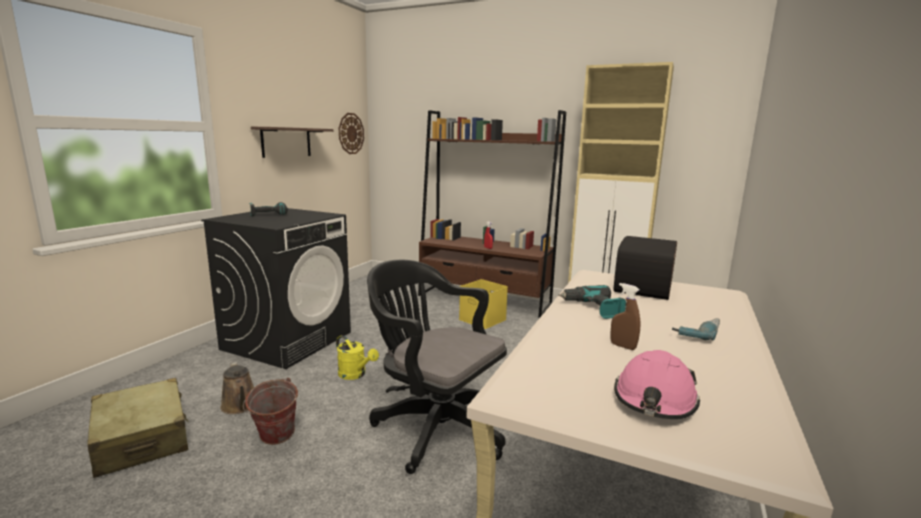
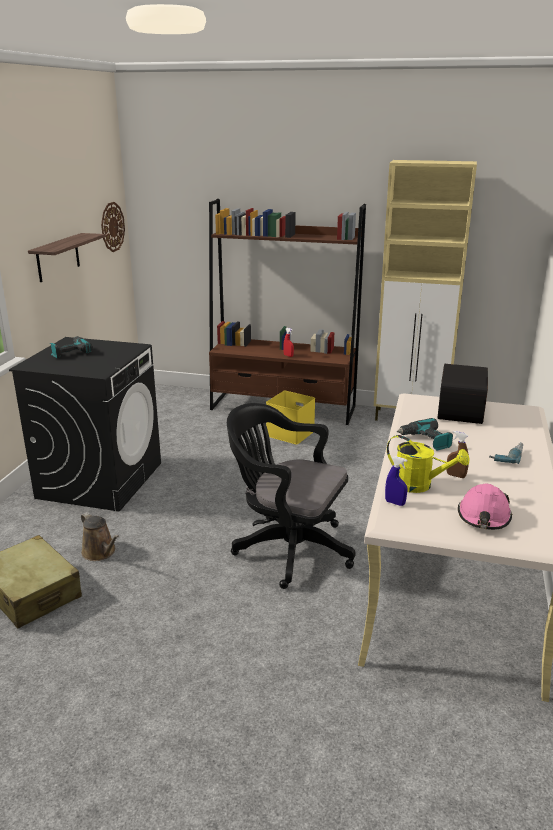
camera: 10 degrees left, 10 degrees up
bucket [243,378,298,445] -> none
yellow watering can [336,335,379,380] -> yellow watering can moved to [387,435,470,493]
none -> blue spray bottle [385,456,407,506]

